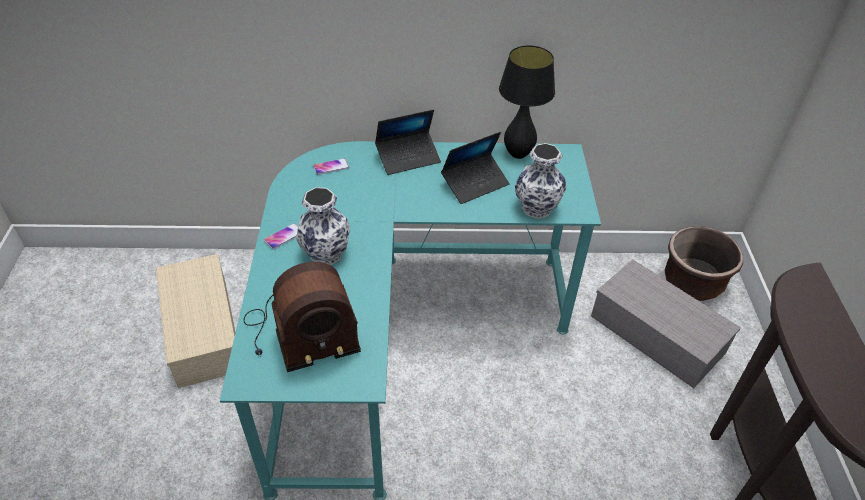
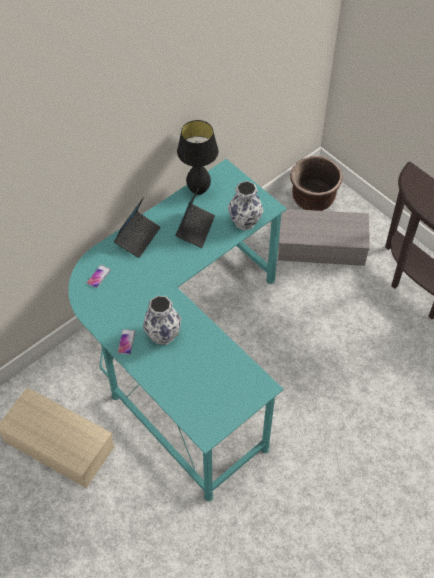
camera: 40 degrees left, 10 degrees up
radio [244,262,361,372] -> none

